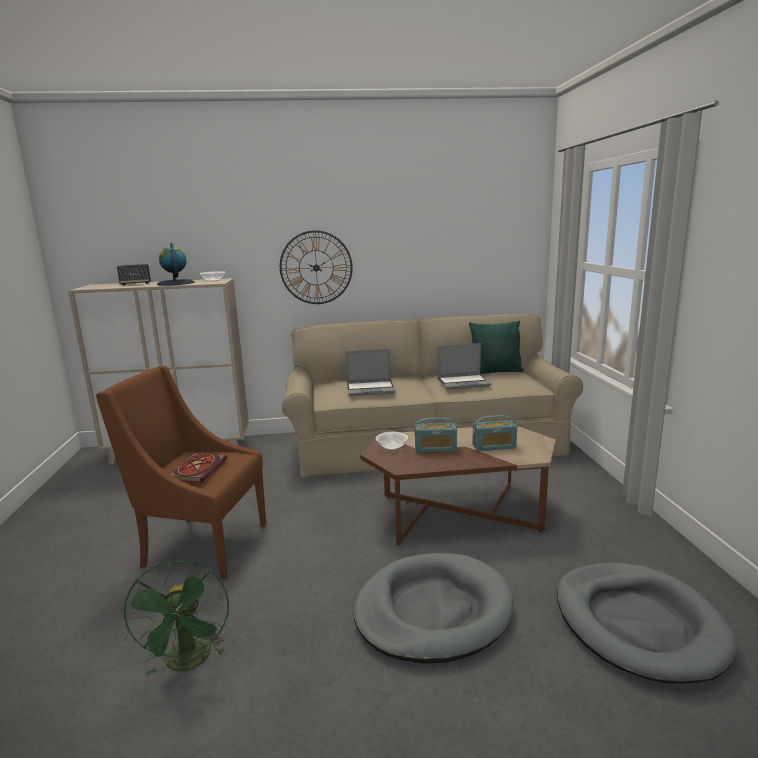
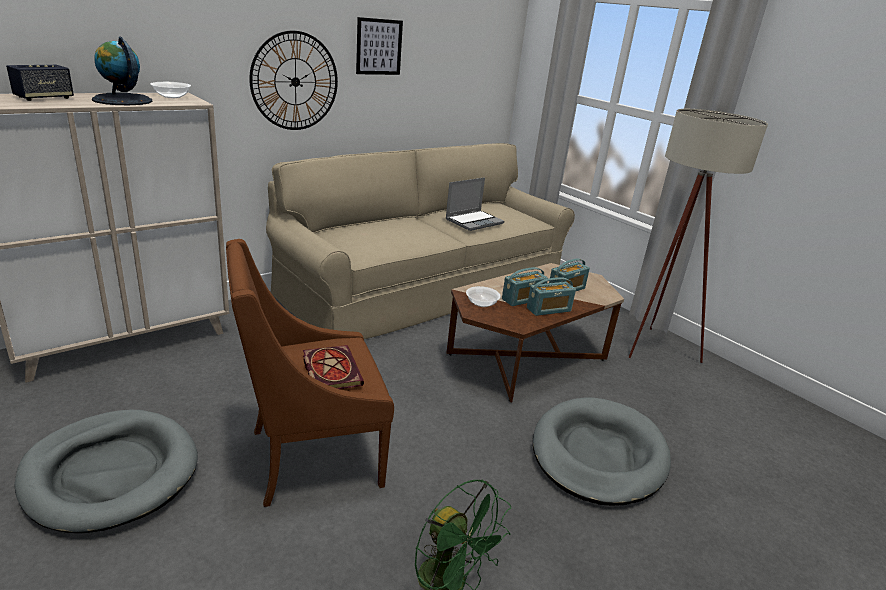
camera: 35 degrees left, 10 degrees up
laptop [345,349,396,396] -> none
green pillow [469,321,524,374] -> none
grey dog bed [557,563,738,684] -> grey dog bed moved to [14,410,198,533]
none -> picture [356,17,403,75]
none -> radio [527,277,576,316]
none -> beige floor lamp [629,109,768,363]

